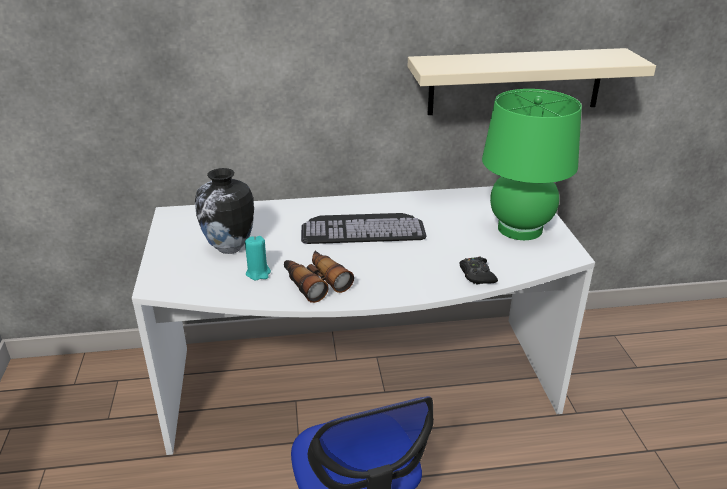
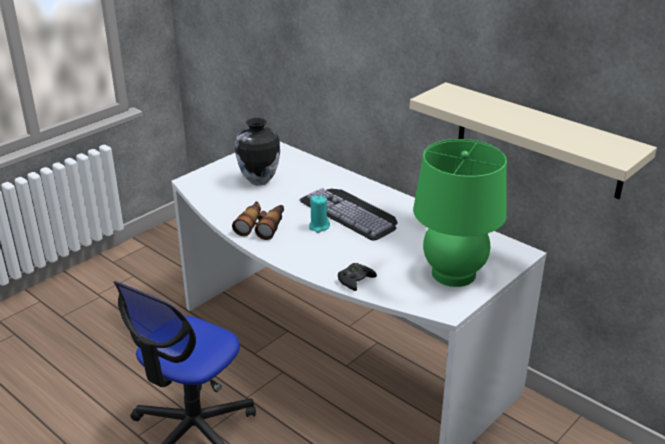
camera: 50 degrees right, 0 degrees up
turquoise candle [245,236,271,280] -> turquoise candle moved to [309,196,330,233]

